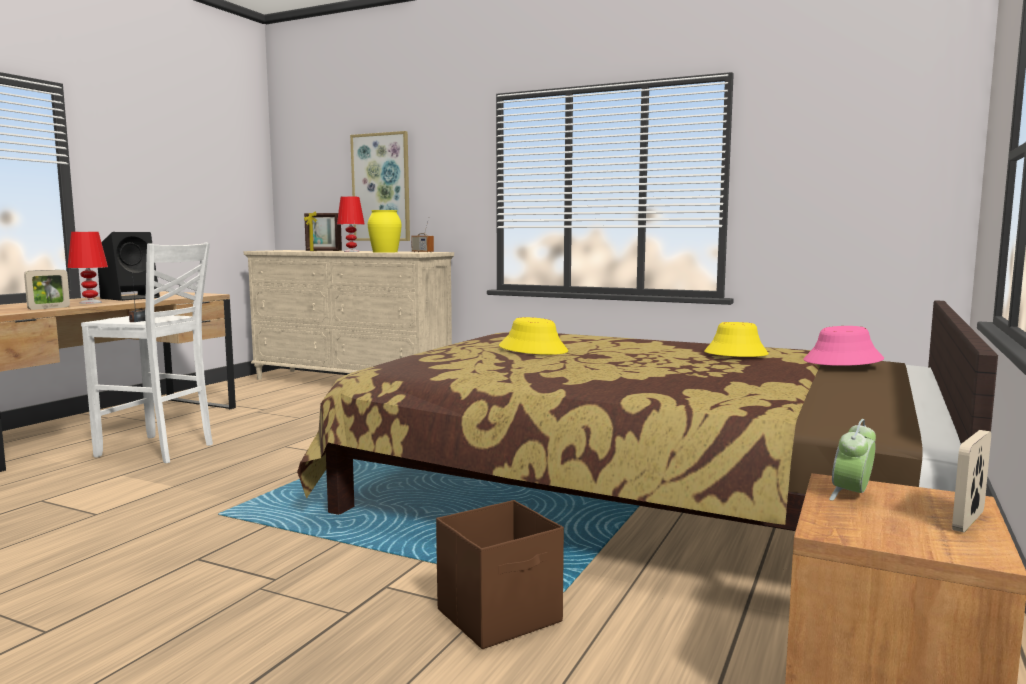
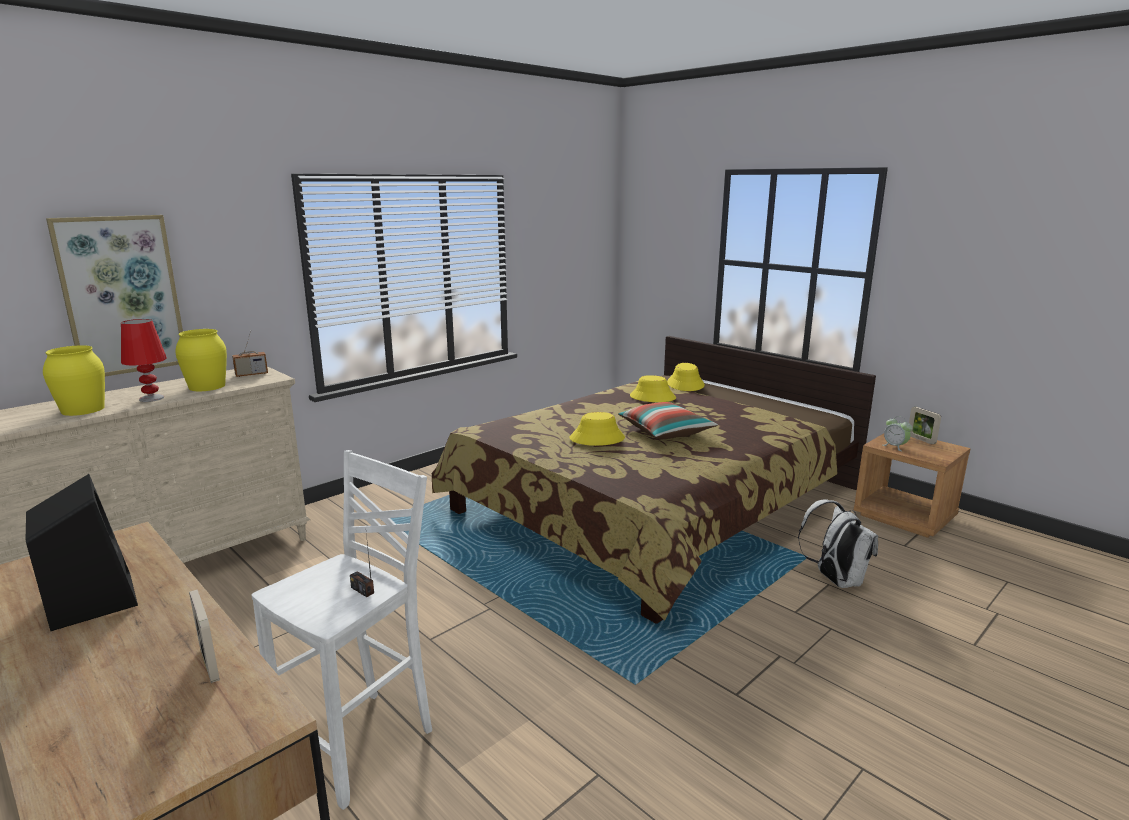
camera: 70 degrees left, 10 degrees up
red table lamp [67,232,108,304] -> none
picture frame [304,212,342,251] -> yellow vase [43,345,105,416]
brown storage box [436,500,564,649] -> white backpack [798,500,878,588]
pink hat [803,326,884,366] -> yellow hat [667,363,705,391]
none -> pillow [618,402,718,439]

